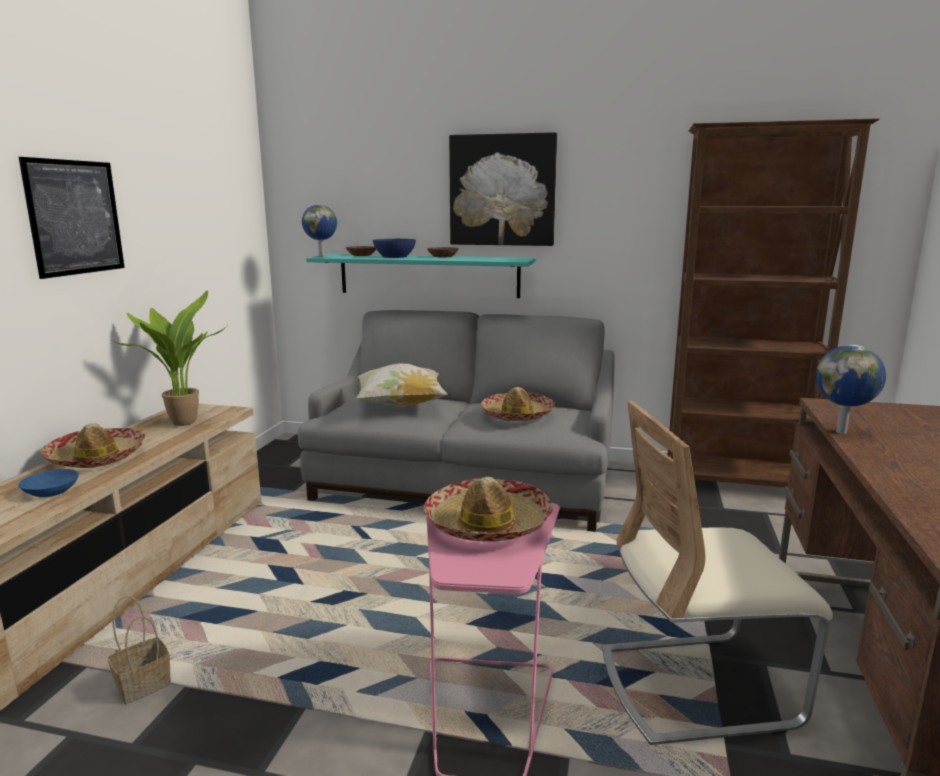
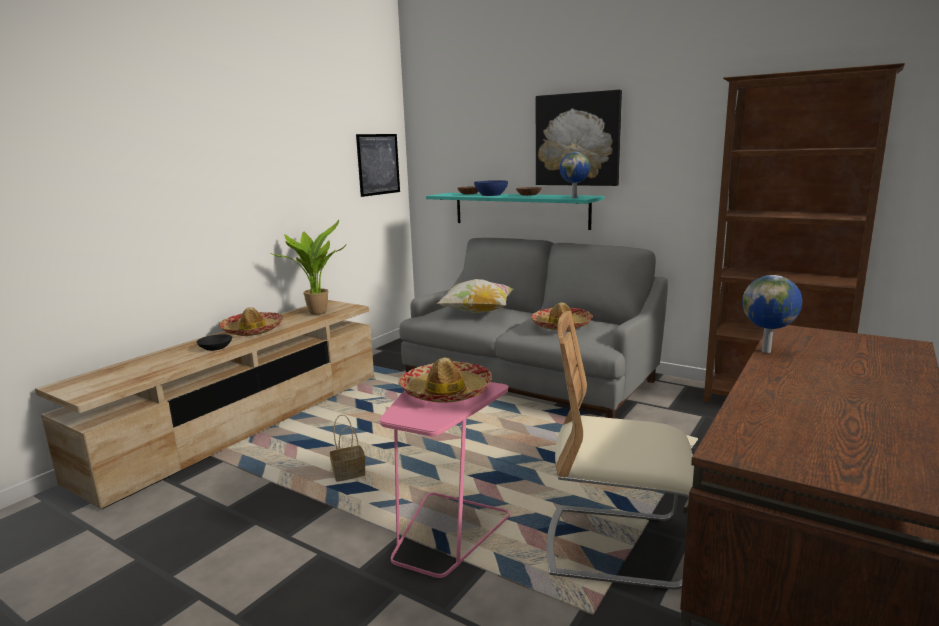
camera: 20 degrees right, 0 degrees up
blue bowl [18,469,79,497] -> black bowl [196,334,232,351]
picture [19,157,125,279] -> picture moved to [356,134,400,197]
basket [108,596,171,705] -> basket moved to [330,414,365,482]
globe [302,204,337,257] -> globe moved to [560,152,590,198]

